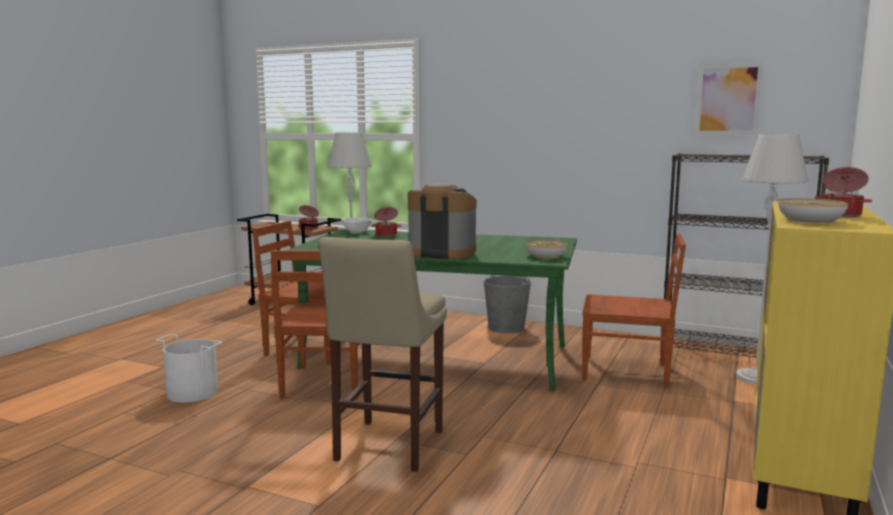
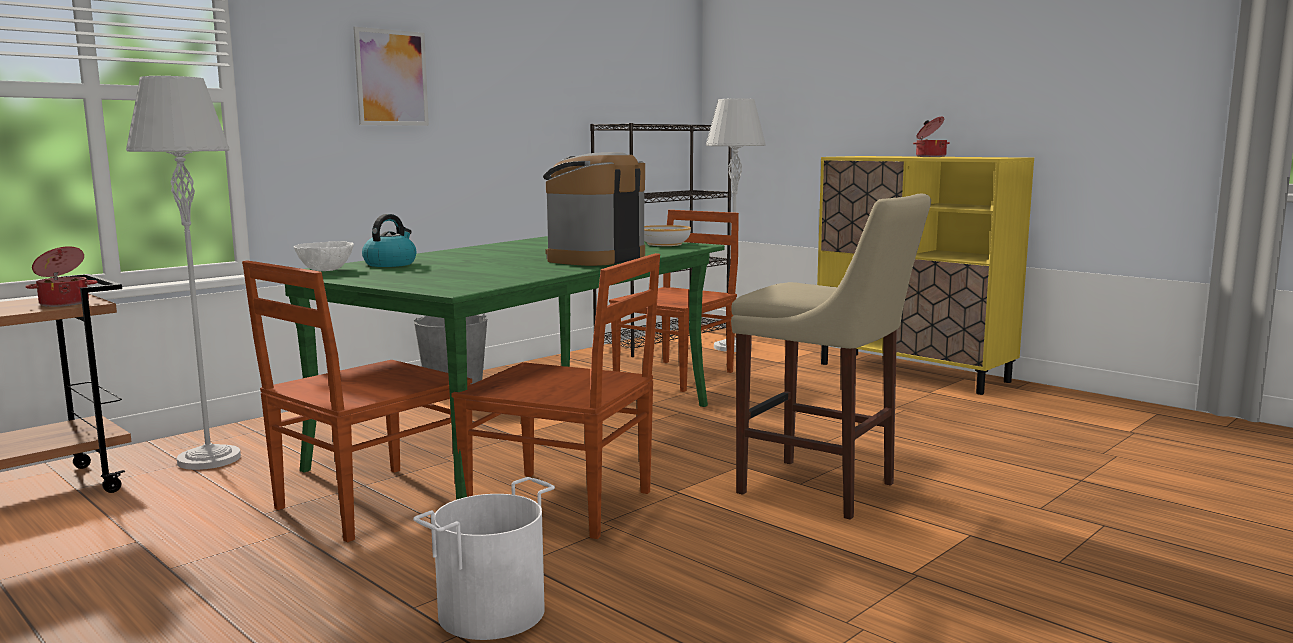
camera: 70 degrees left, 0 degrees up
cooking pot [371,207,401,237] -> kettle [362,214,416,267]
picture [696,64,762,134] -> picture moved to [353,27,429,126]
bowl [778,198,849,224] -> none

